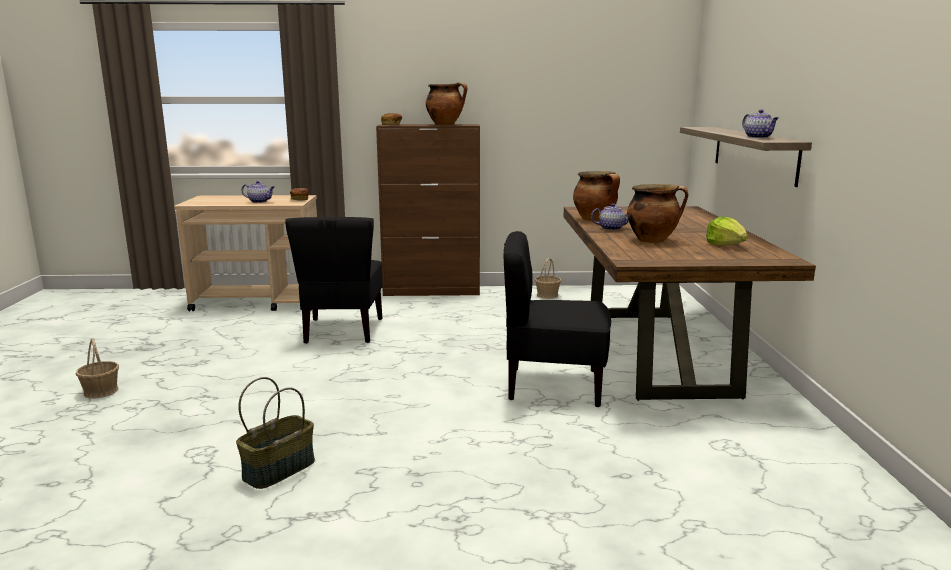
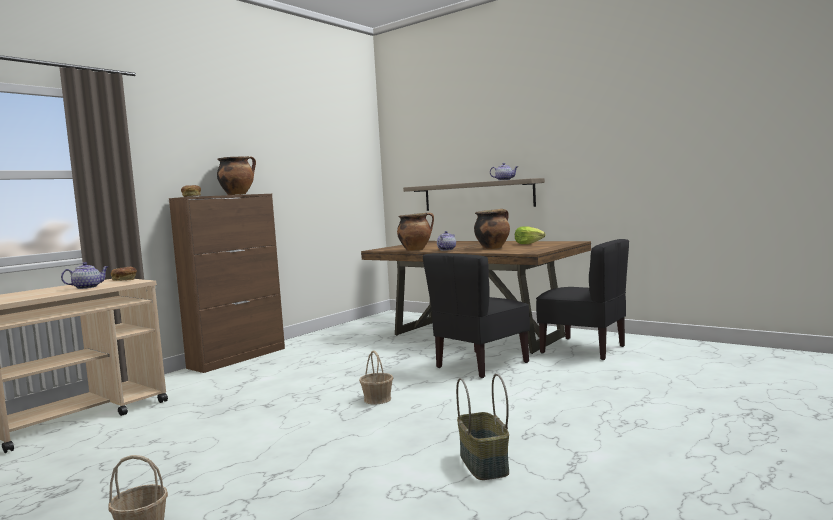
camera: 50 degrees left, 10 degrees down
black chair [285,217,383,344] -> black chair moved to [536,239,629,360]
basket [535,258,561,299] -> basket moved to [359,351,393,404]

